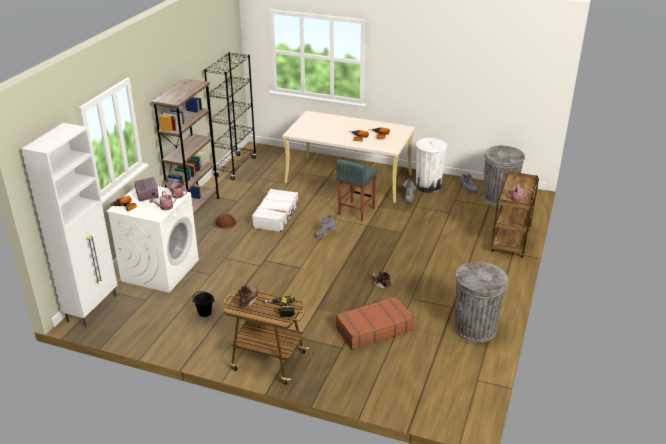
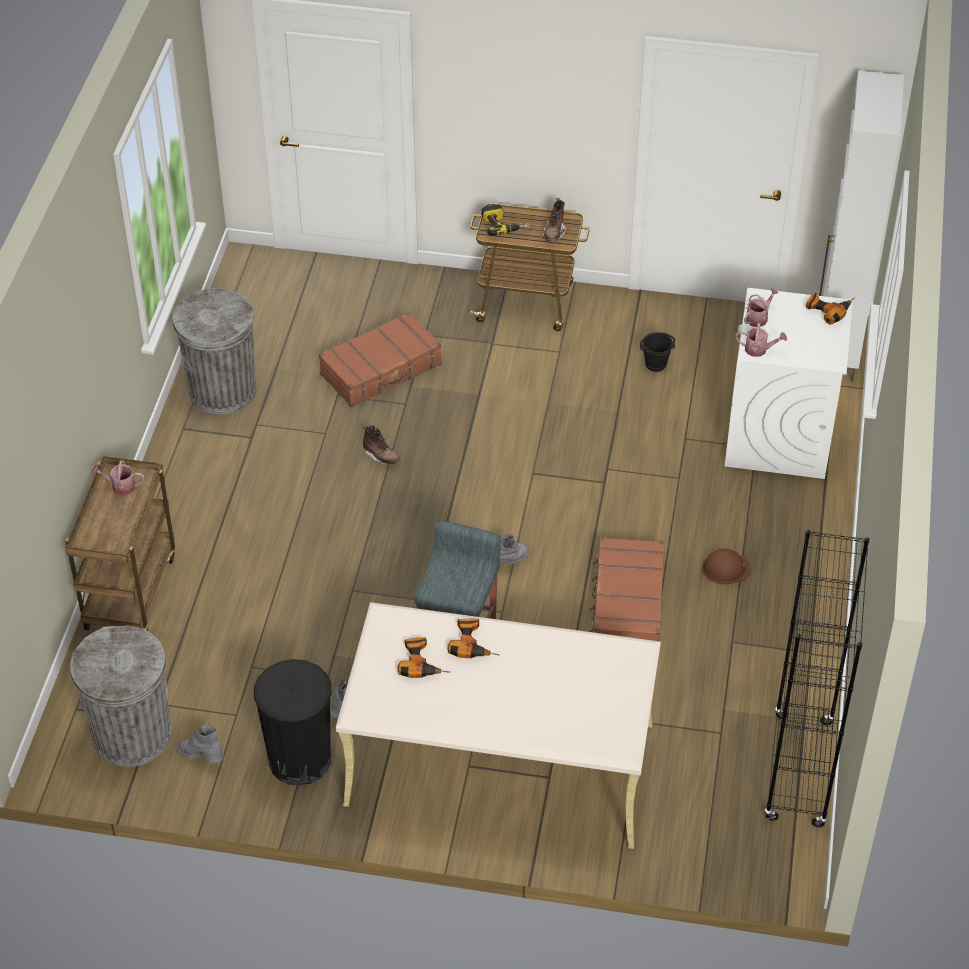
camera: 170 degrees right, 15 degrees up
radio [135,177,159,201] -> none
brown bookcase [152,79,220,215] -> none
white suitcase [252,189,299,232] -> brown suitcase [588,537,665,641]
white trash can [416,138,447,193] -> black trash can [254,659,331,786]

